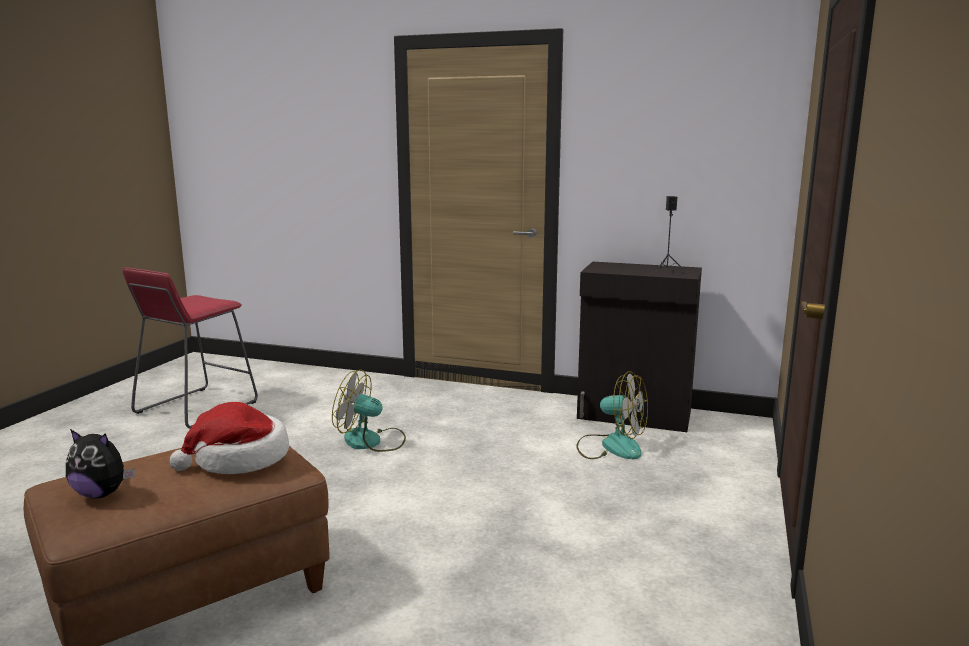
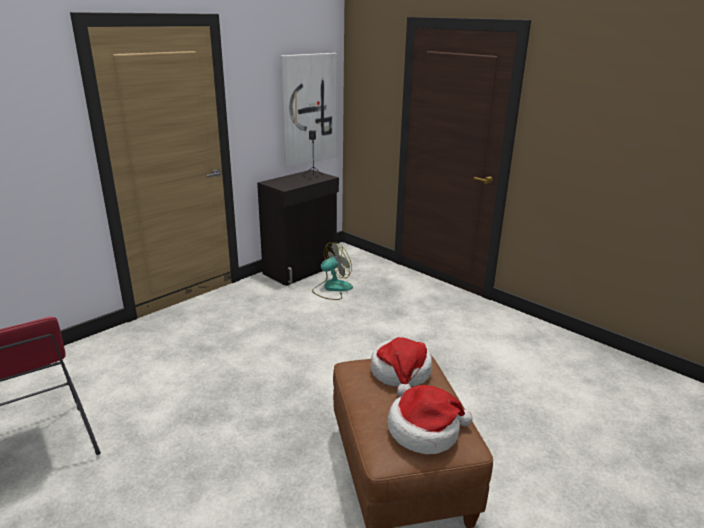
camera: 65 degrees left, 10 degrees up
plush toy [66,429,135,499] -> hat [388,385,473,454]
fan [332,369,406,452] -> none
none -> picture [280,53,337,168]

